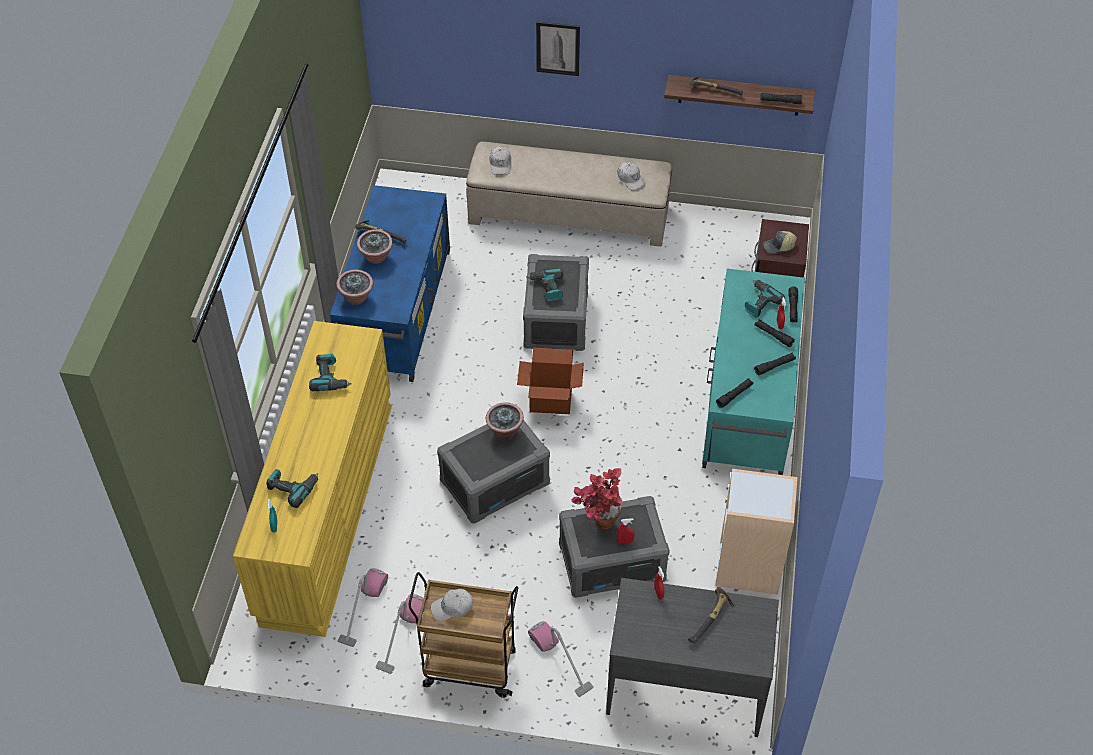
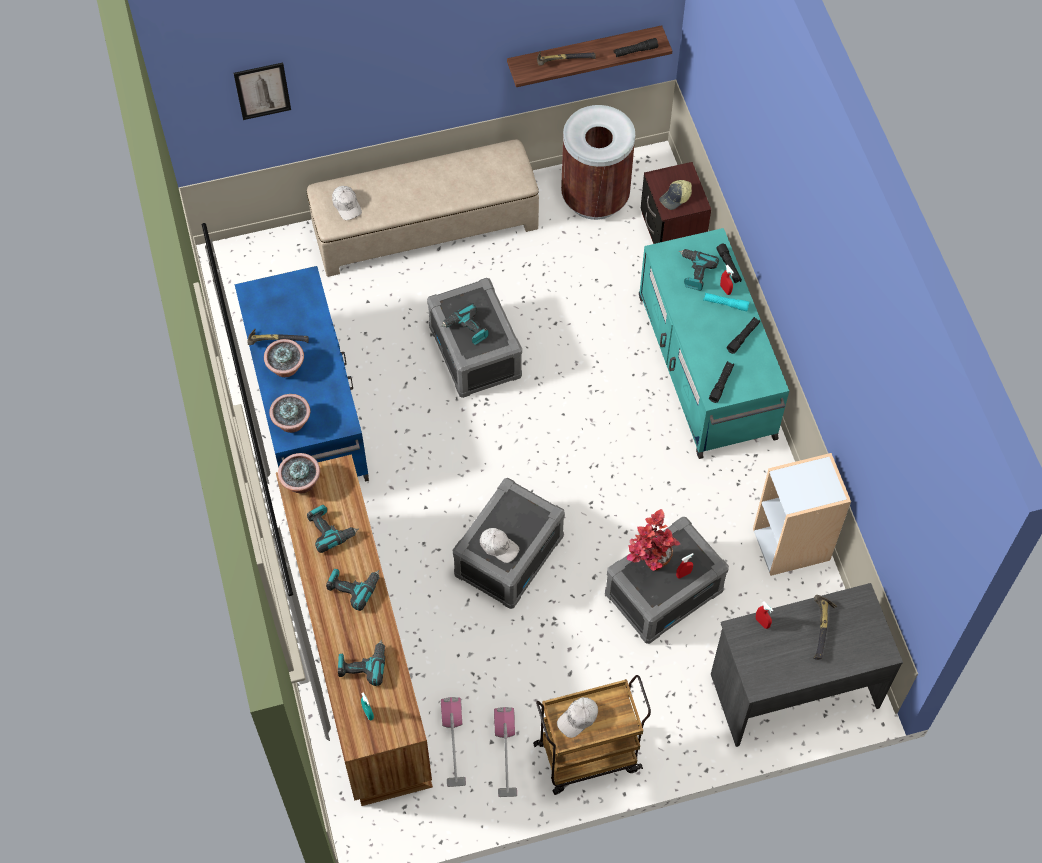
camera: 25 degrees left, 10 degrees up
yellow dresser [233,321,392,637] -> brown dresser [276,454,433,806]
potted plant [486,402,524,439] -> potted plant moved to [278,453,320,494]
cardboard box [517,347,584,414] -> none
vacuum cleaner [528,621,593,697] -> none
picture [536,21,580,76] -> picture moved to [234,63,291,120]
white cap [617,162,646,190] -> white cap moved to [480,528,520,563]
black flashlight [754,319,795,347] -> turquoise flashlight [703,293,750,312]
none -> power drill [326,569,380,611]
none -> brown trash can [561,105,635,220]

